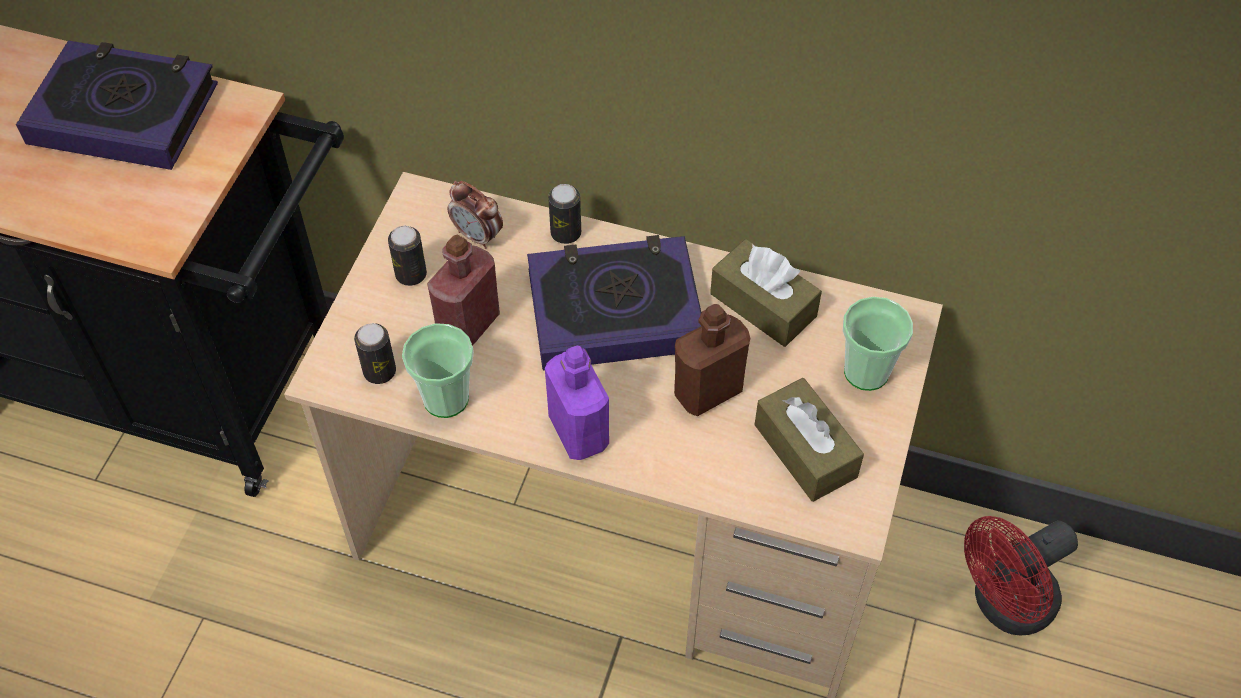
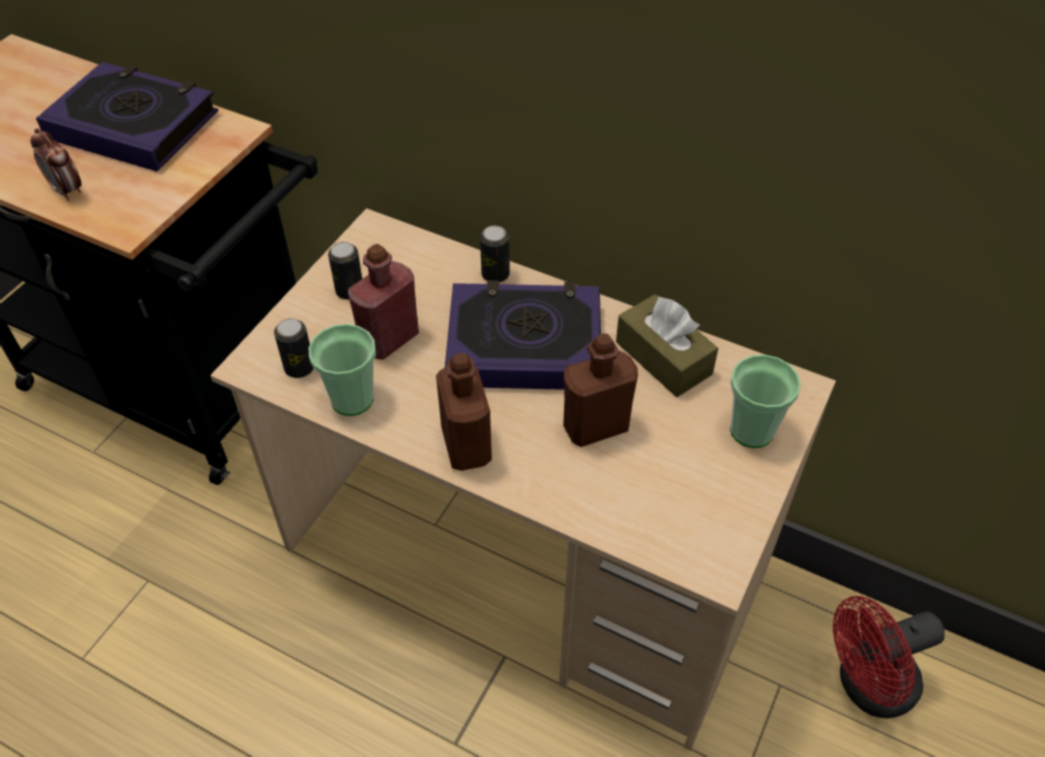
camera: 10 degrees right, 5 degrees down
alarm clock [448,181,503,249] -> alarm clock moved to [30,128,82,201]
purple bottle [545,345,609,460] -> brown bottle [436,352,492,471]
brown tissue box [755,378,864,502] -> none

